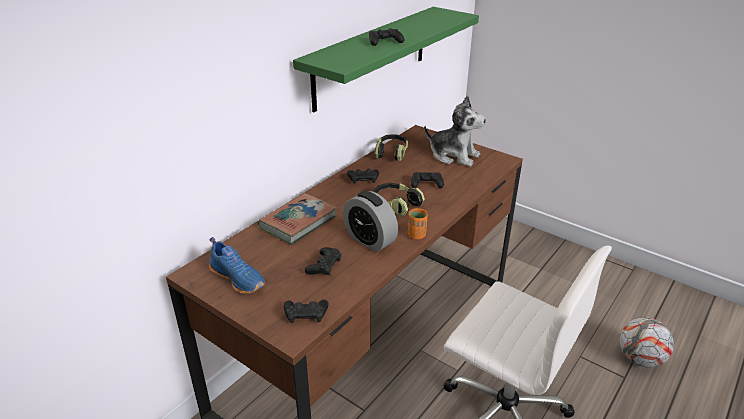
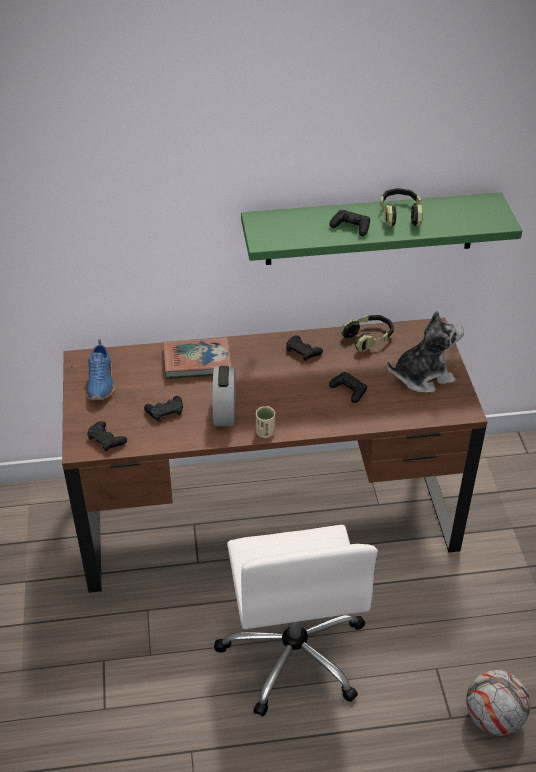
camera: 45 degrees right, 10 degrees up
headphones [374,183,425,216] -> headphones moved to [380,188,423,227]
orange cup [408,208,428,239] -> beige cup [256,406,275,438]
plush toy [424,95,486,167] -> plush toy turned 90 degrees counterclockwise [387,311,464,392]

